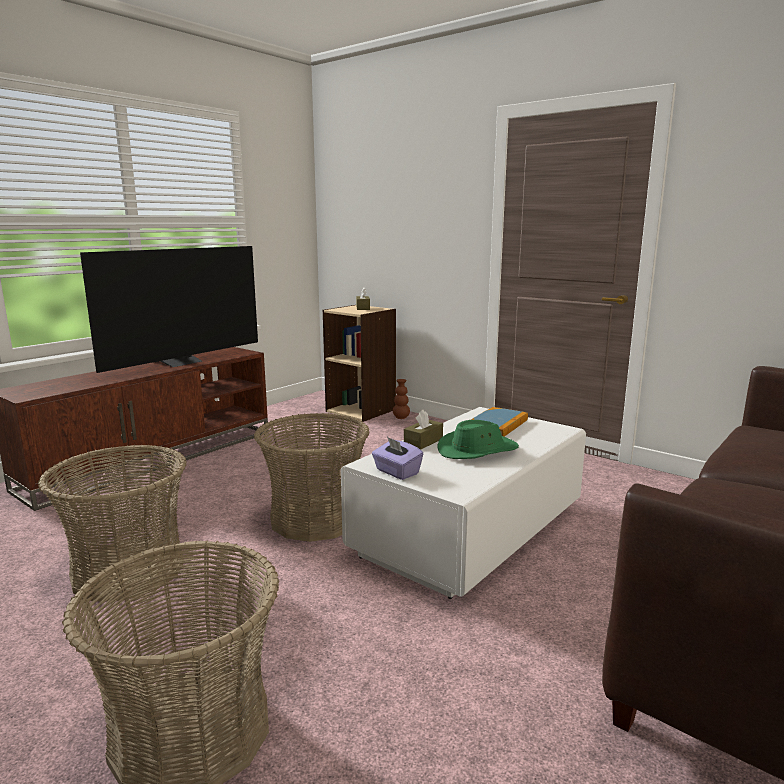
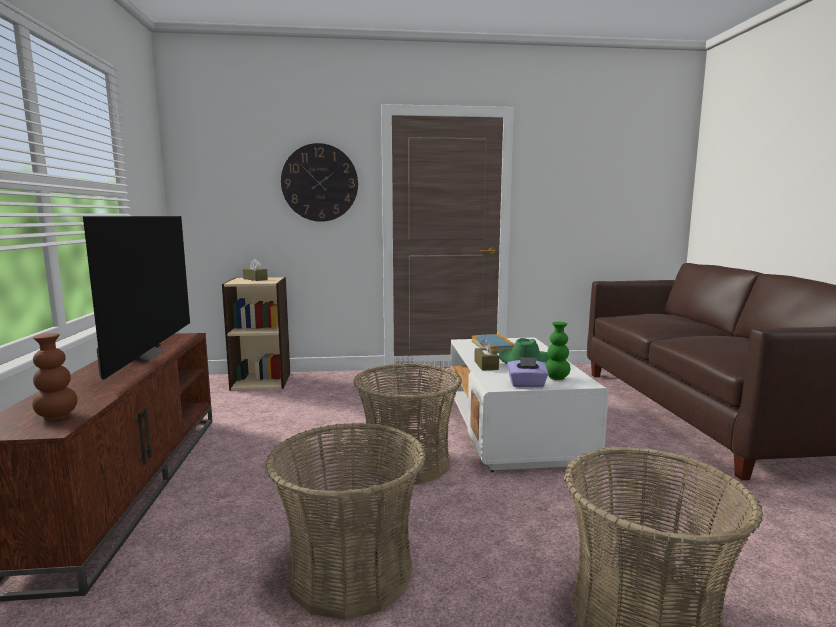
camera: 45 degrees left, 5 degrees down
brown vase [393,379,410,419] -> brown vase moved to [32,333,77,420]
none -> wall clock [281,143,358,222]
none -> green vase [545,322,570,380]

